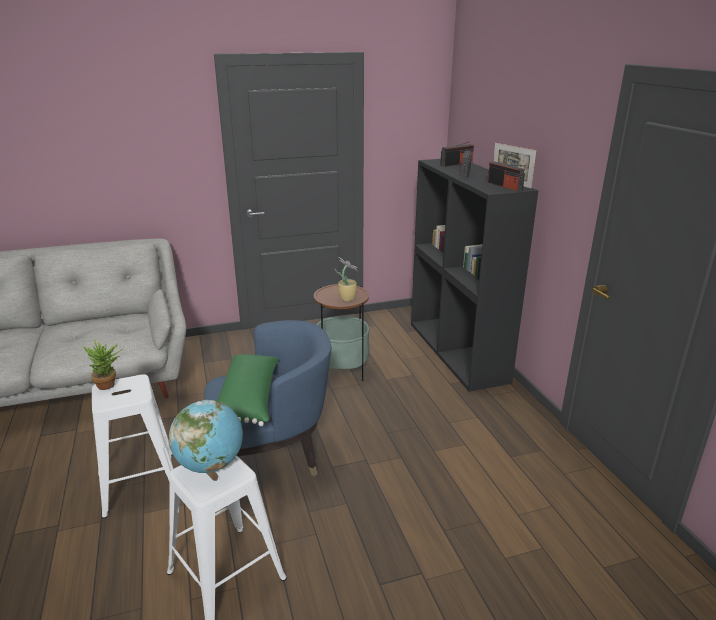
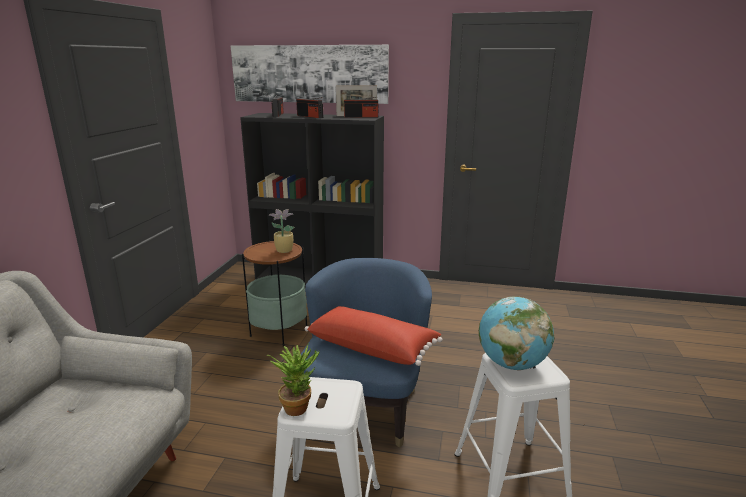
camera: 60 degrees left, 5 degrees down
green pillow [217,354,280,426] -> red pillow [305,306,443,366]
none -> picture [231,45,389,104]

